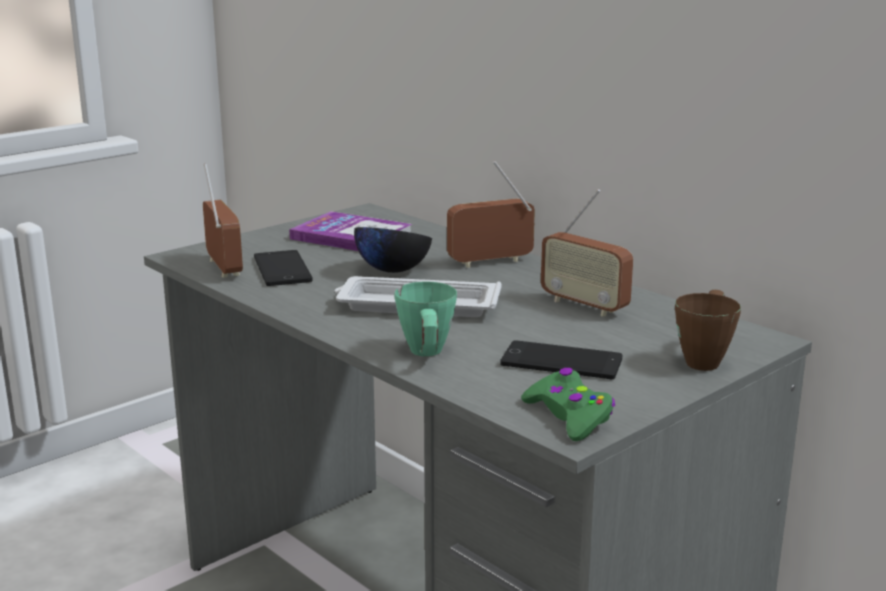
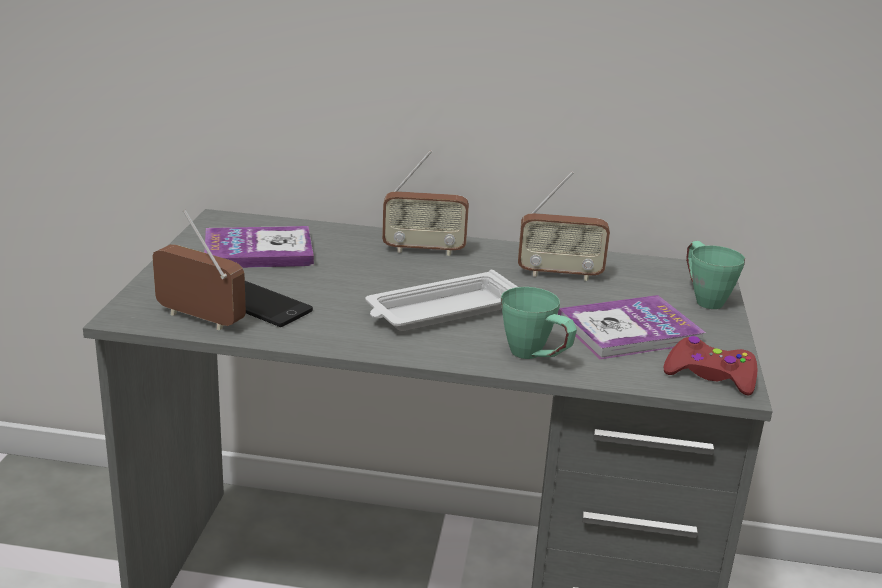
camera: 40 degrees left, 5 degrees up
black bowl [354,227,432,273] -> none
radio [447,161,535,268] -> radio turned 120 degrees counterclockwise [382,150,469,256]
phone [500,340,622,379] -> book [558,295,706,359]
green game controller [521,368,615,441] -> red game controller [664,336,758,396]
brown mug [675,290,741,371] -> green mug [686,241,745,309]

